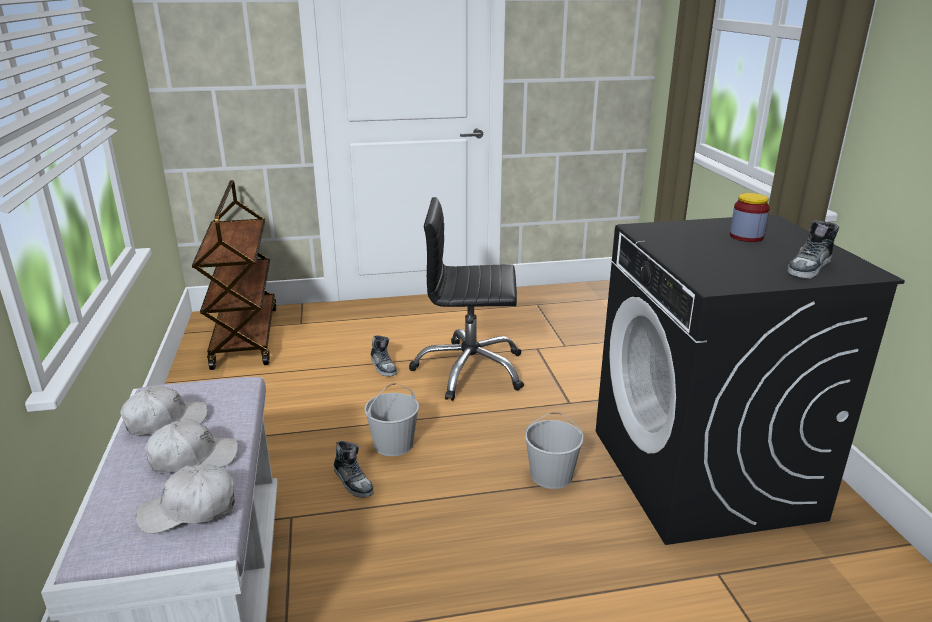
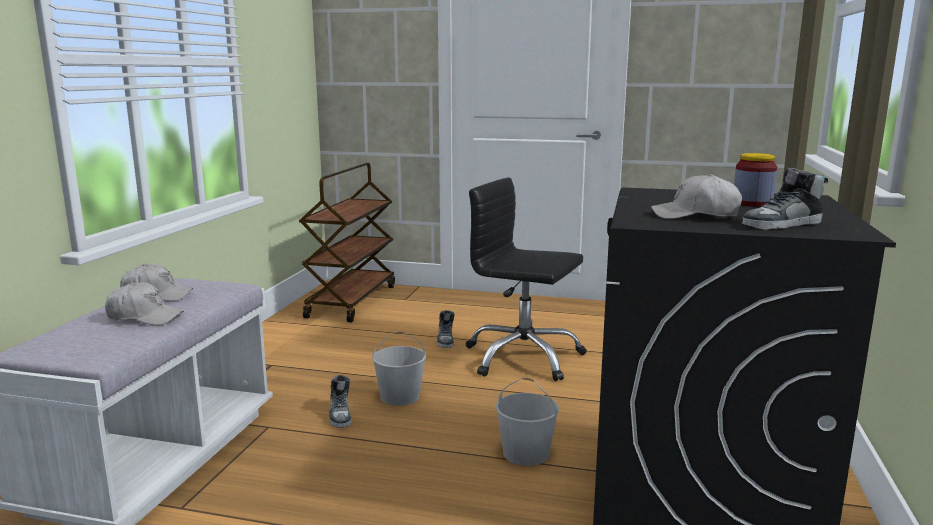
camera: 25 degrees right, 10 degrees down
white cap [136,465,235,534] -> white cap moved to [651,174,742,219]

